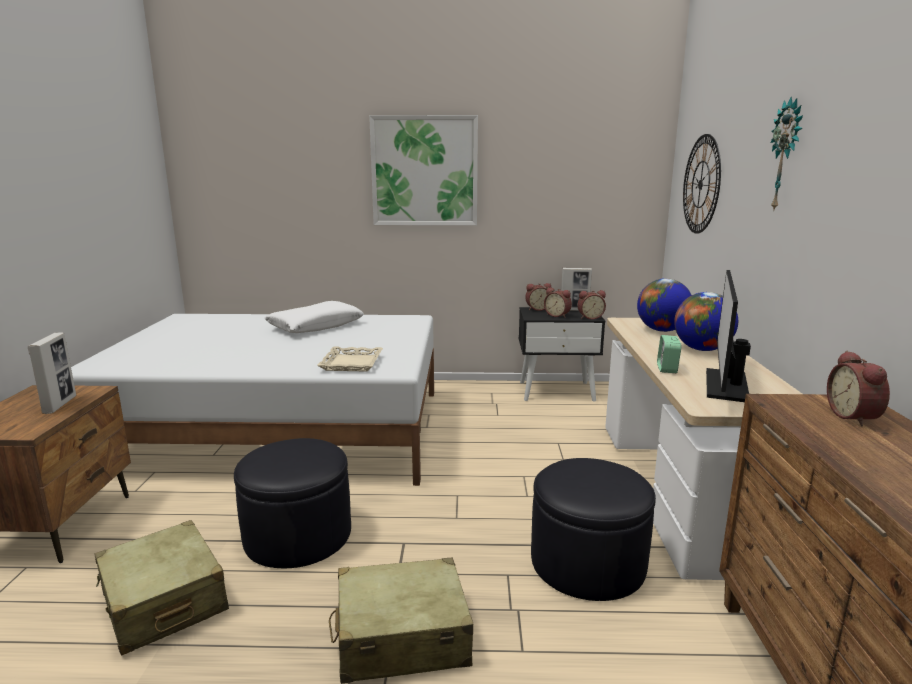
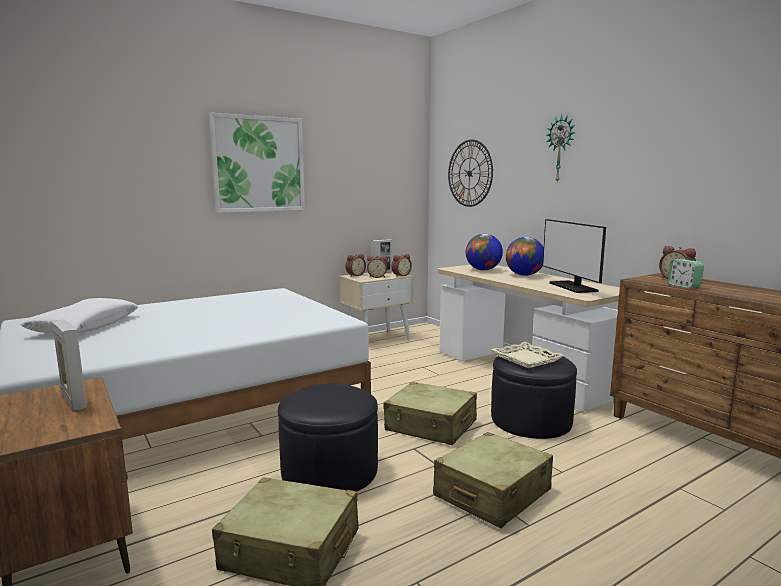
camera: 35 degrees left, 5 degrees down
white pillow [264,301,364,333] -> white pillow moved to [20,298,138,334]
beige tray [317,346,383,372] -> beige tray moved to [491,342,564,368]
black nightstand [519,307,605,402] -> beige nightstand [339,271,413,340]
alarm clock [657,335,681,373] -> alarm clock moved to [668,259,704,288]
none -> beige suitcase [383,382,477,445]

